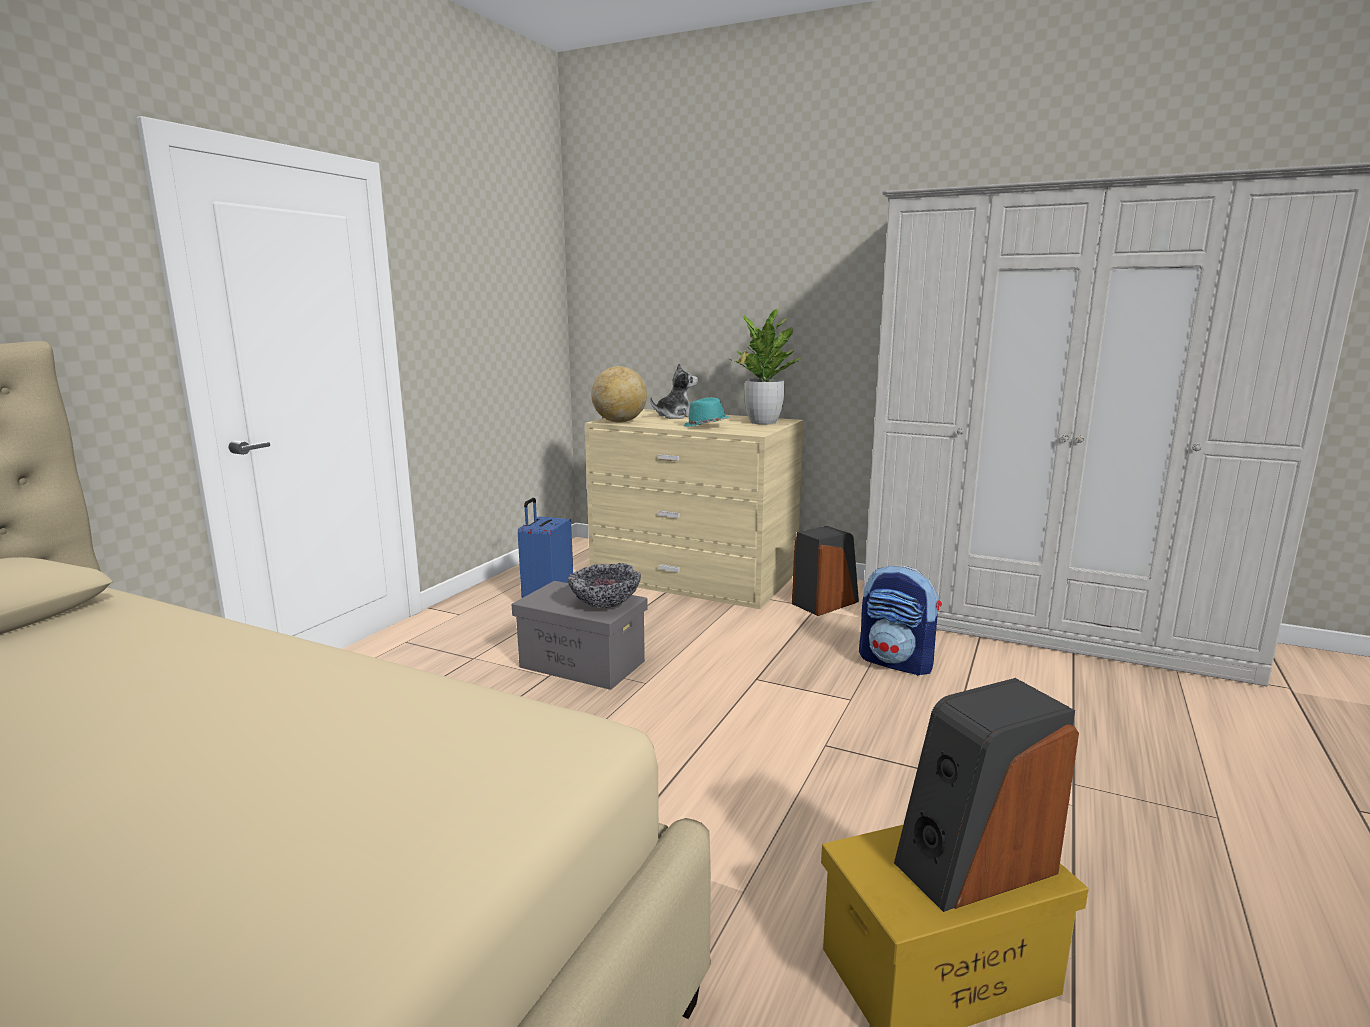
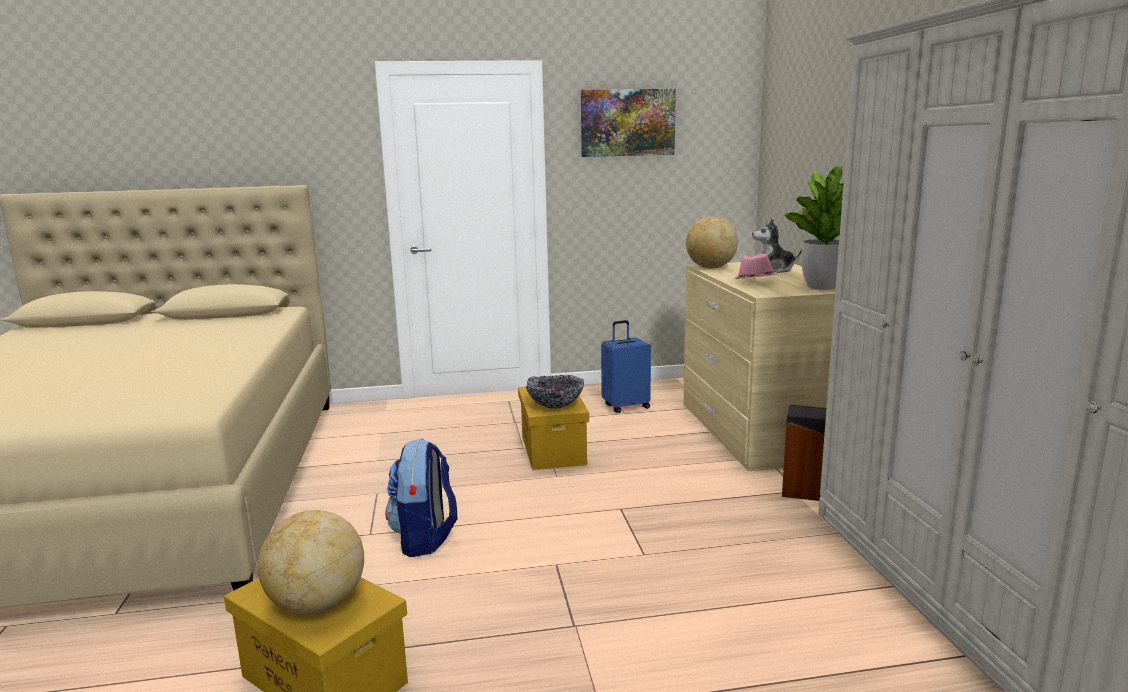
camera: 55 degrees right, 0 degrees up
grey storage box [512,581,648,690] -> yellow storage box [518,387,589,470]
plush toy [650,364,698,419] -> plush toy turned 150 degrees clockwise [752,218,802,273]
turquoise hat [684,397,729,427] -> pink hat [734,254,776,280]
backpack [859,565,942,676] -> backpack moved to [385,438,457,557]
speaker [894,678,1079,912] -> globe [258,510,364,615]
none -> picture [581,89,676,157]

